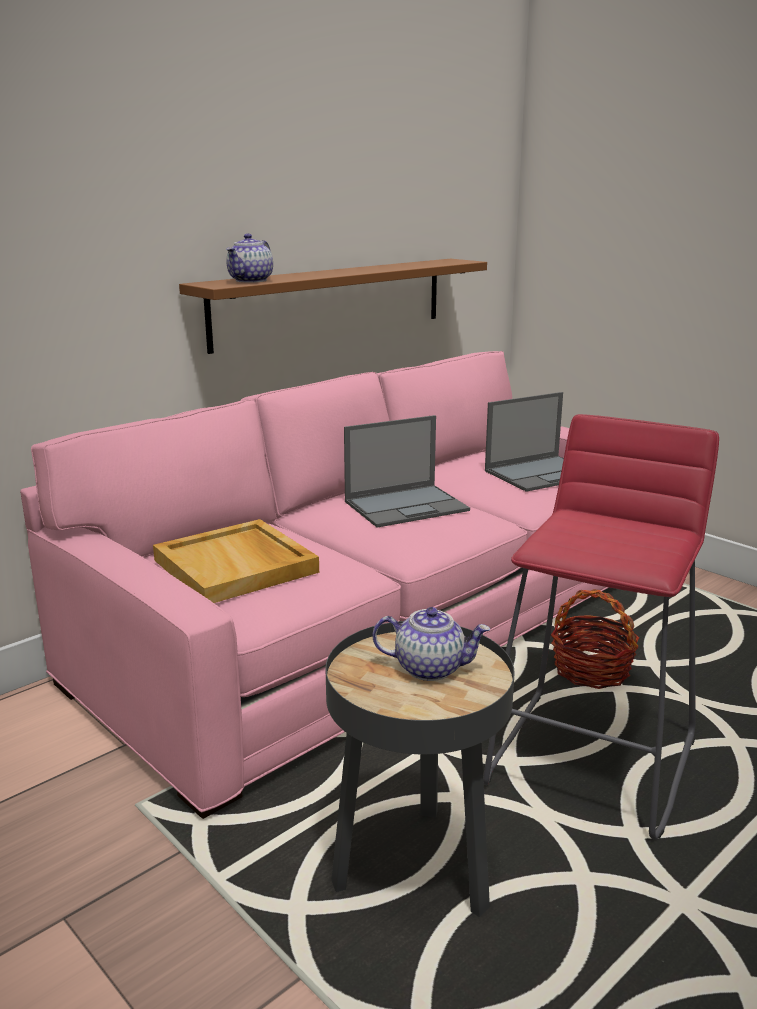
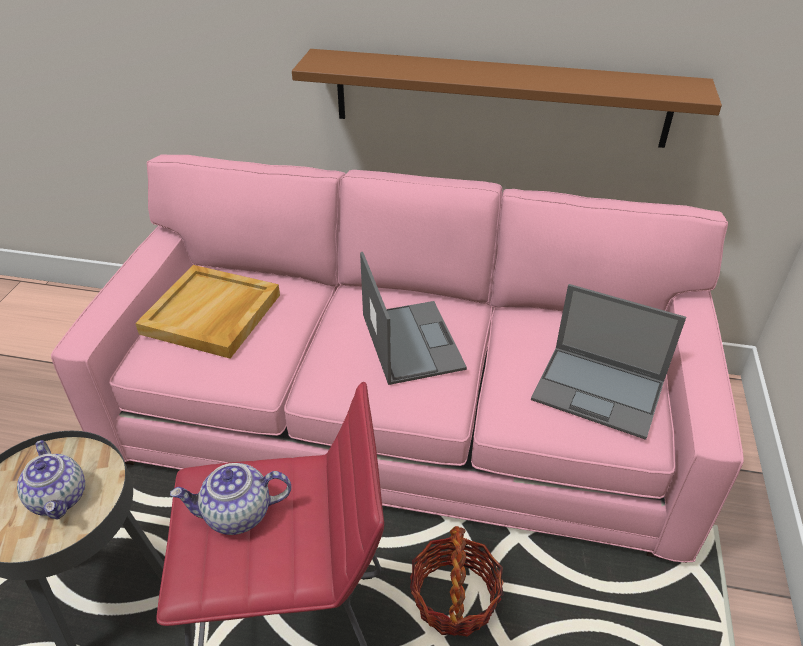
camera: 55 degrees right, 20 degrees up
teapot [226,234,273,283] -> teapot moved to [170,463,291,535]
laptop [344,415,470,528] -> laptop turned 135 degrees counterclockwise [360,252,467,385]

